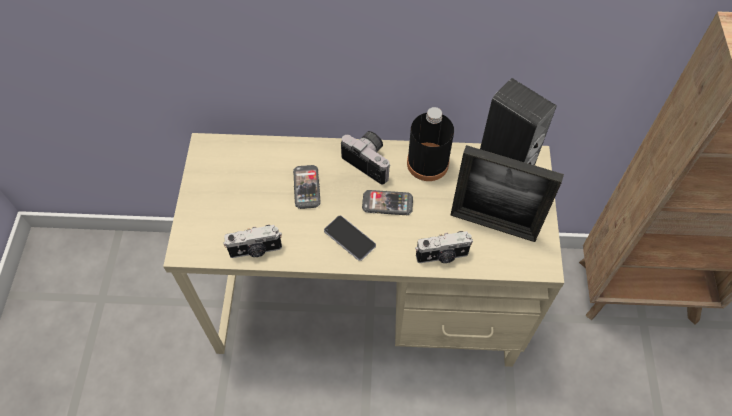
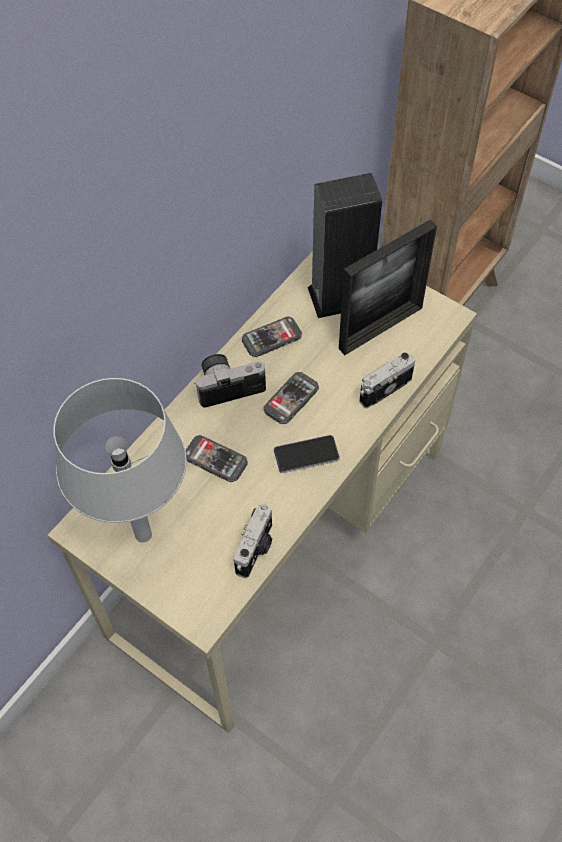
camera: 55 degrees left, 0 degrees up
black bottle [407,107,454,181] -> phone [242,316,302,357]
camera [415,231,473,263] -> camera turned 150 degrees counterclockwise [359,352,415,408]
none -> grey table lamp [53,378,187,543]

